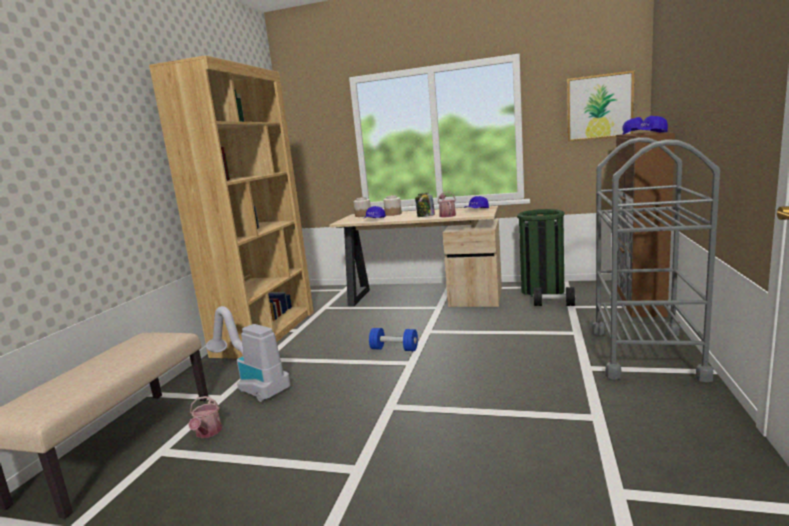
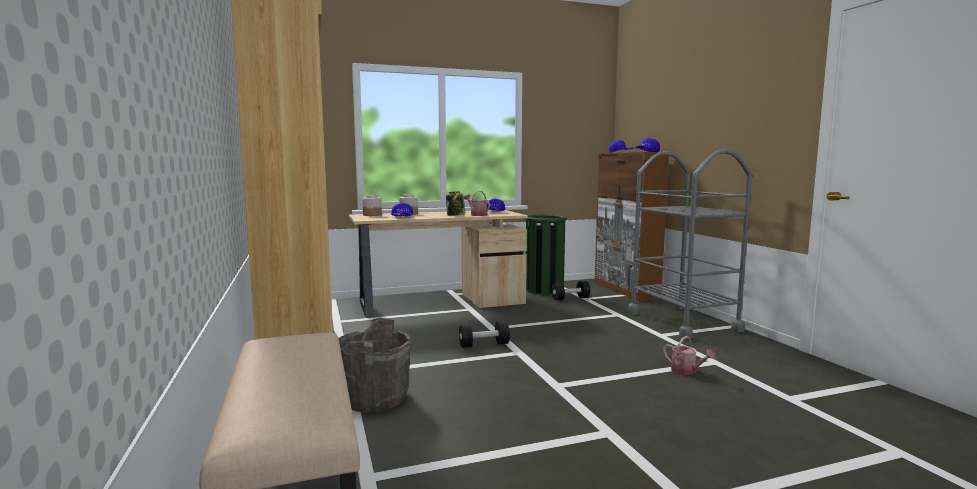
camera: 35 degrees left, 5 degrees down
watering can [188,396,222,438] -> watering can moved to [663,336,716,375]
vacuum cleaner [206,306,291,402] -> grey bucket [339,318,411,413]
blue dumbbell [369,328,418,351] -> black dumbbell [459,321,510,348]
picture [567,71,634,142] -> none

